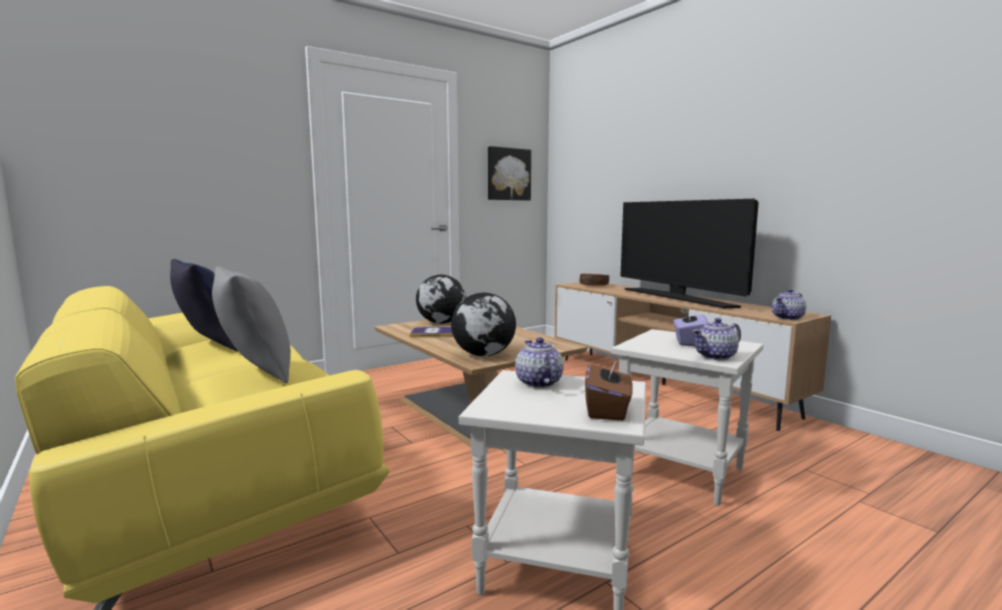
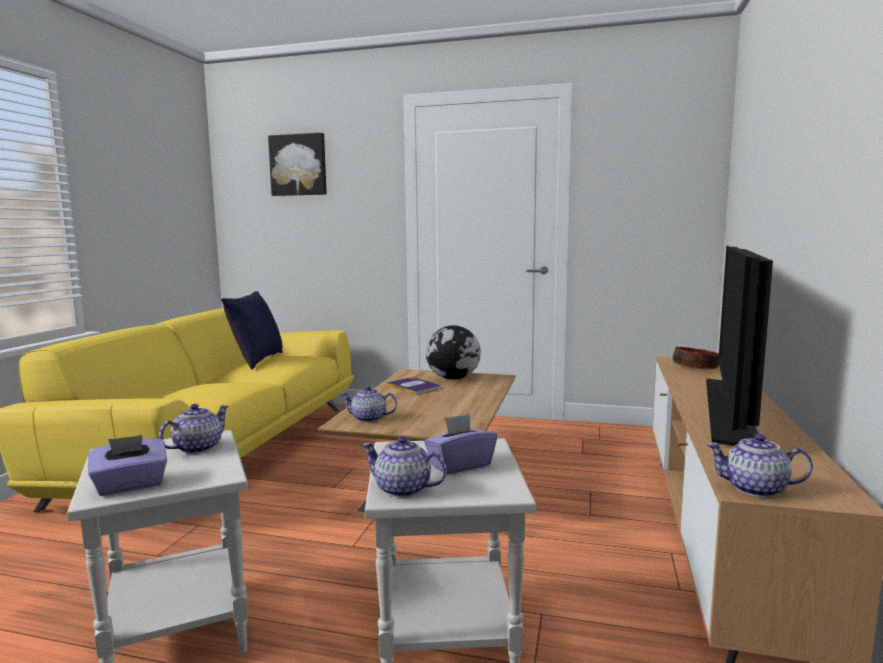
camera: 50 degrees right, 0 degrees up
grey pillow [212,266,291,384] -> none
globe [451,292,516,356] -> teapot [340,386,397,423]
picture [488,146,531,200] -> picture moved to [268,133,327,196]
brown tissue box [585,356,633,421] -> purple tissue box [88,435,167,496]

